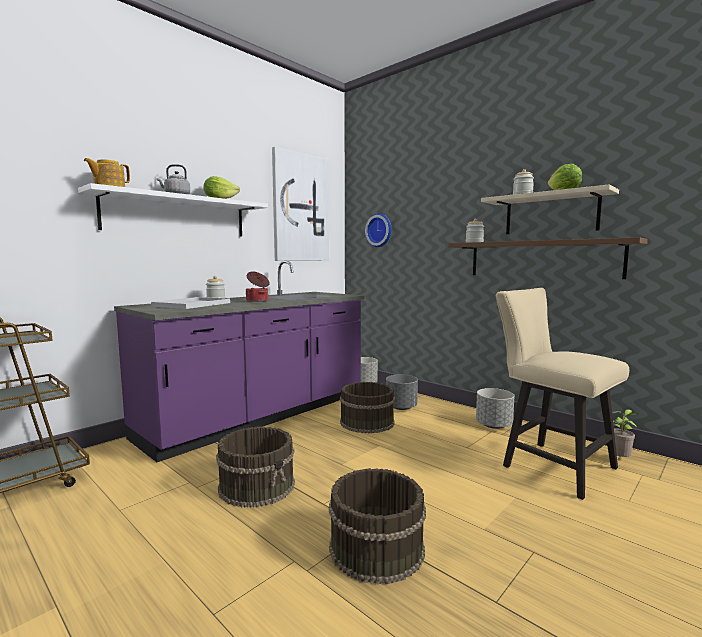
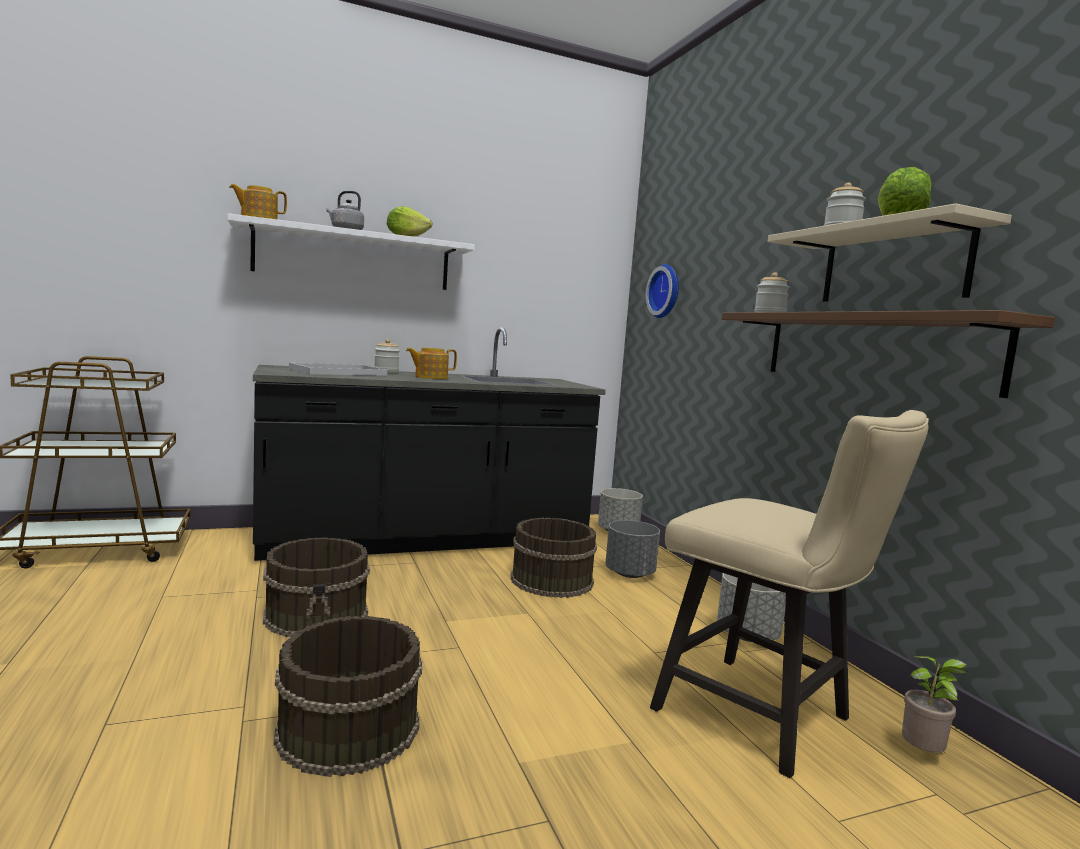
camera: 25 degrees right, 0 degrees up
purple counter [114,260,365,462] -> black counter [253,327,606,561]
cooking pot [246,271,270,302] -> teapot [406,348,457,379]
picture [272,147,329,261] -> none
beige chair [496,288,629,500] -> beige chair turned 150 degrees clockwise [650,410,929,778]

